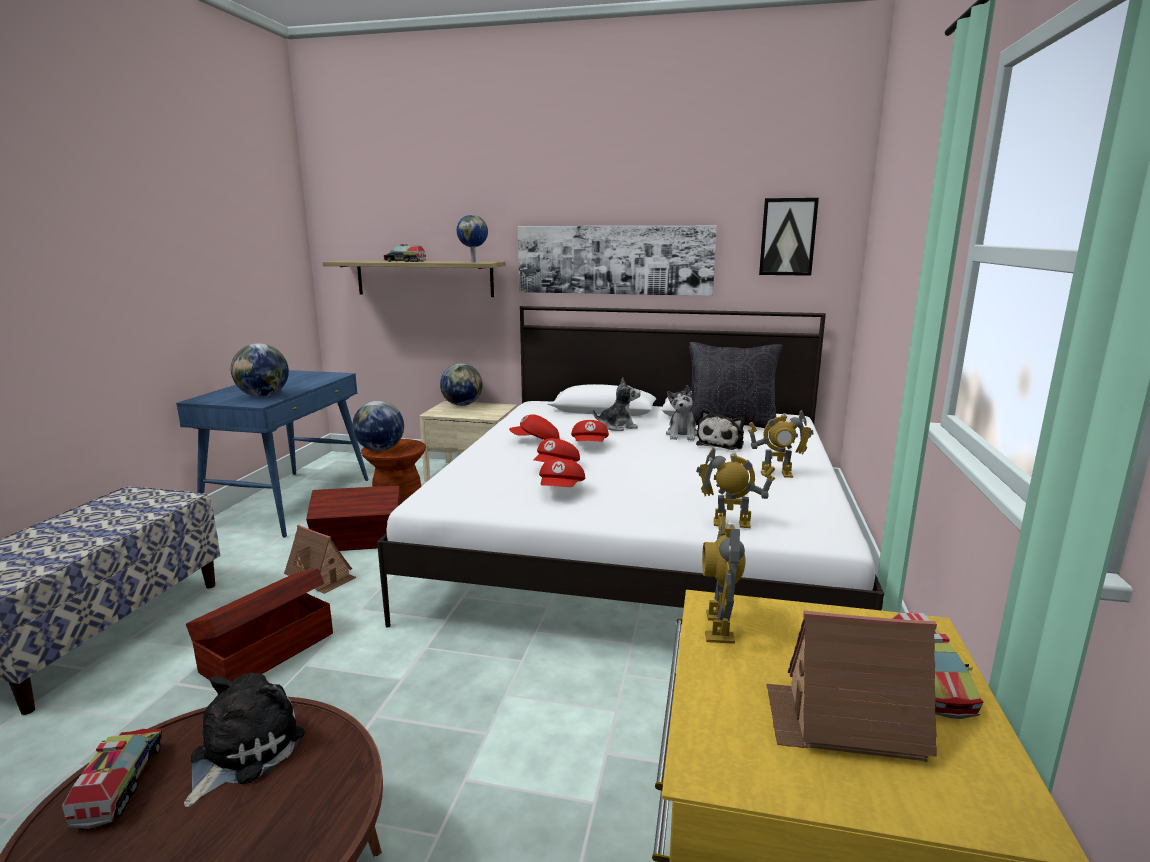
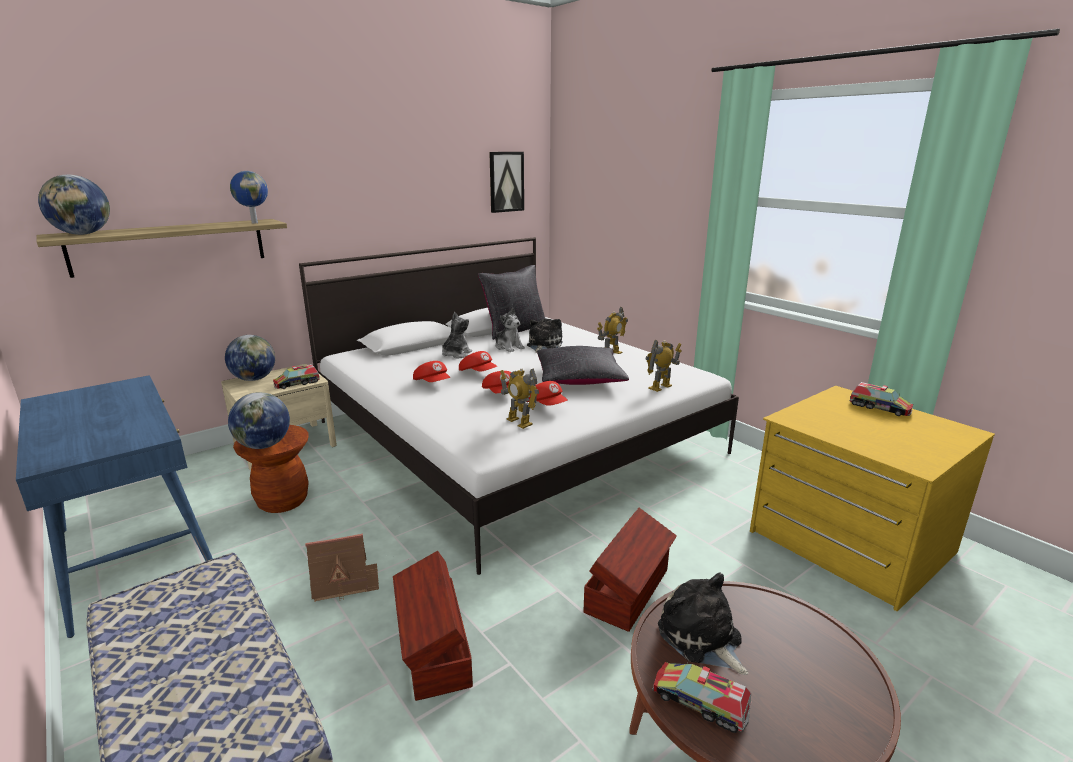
camera: 50 degrees left, 5 degrees up
globe [231,343,289,397] -> globe moved to [38,175,110,235]
brown storage box [306,485,401,551] -> brown storage box moved to [584,508,677,632]
toy truck [384,244,426,262] -> toy truck moved to [273,364,320,389]
red cap [509,414,560,440] -> red cap turned 75 degrees counterclockwise [413,361,450,382]
picture [518,226,717,296] -> none
plush toy [696,409,744,450] -> plush toy turned 135 degrees counterclockwise [527,319,563,353]
toy robot [702,516,745,644] -> toy robot moved to [500,368,539,429]
toy house [767,610,937,762] -> none
none -> black pillow [537,346,629,385]

